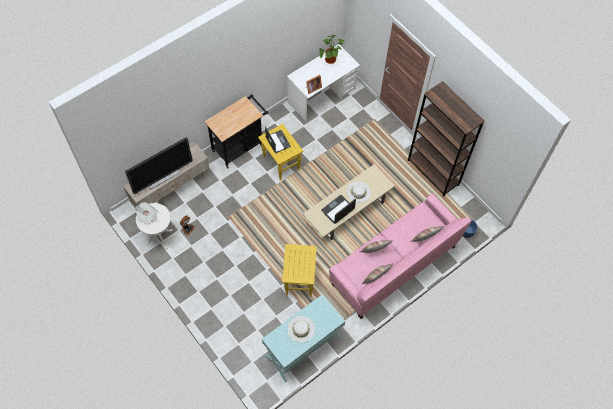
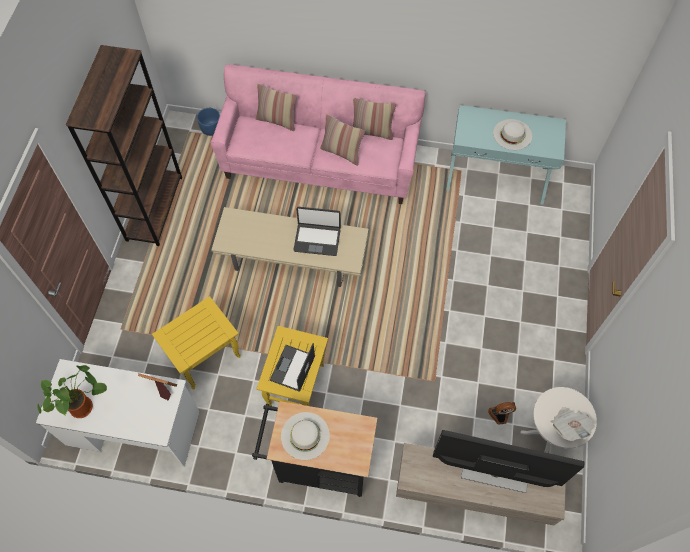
camera: 130 degrees left, 0 degrees up
yellow side table [282,244,317,297] -> yellow side table moved to [152,296,241,390]
white hat [347,181,371,203] -> white hat moved to [281,412,330,460]

